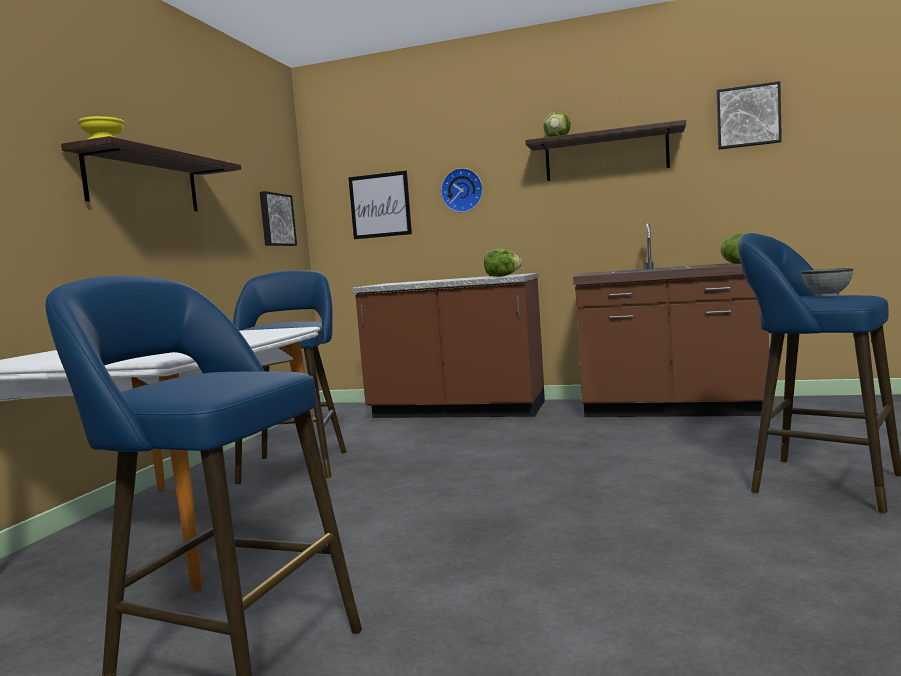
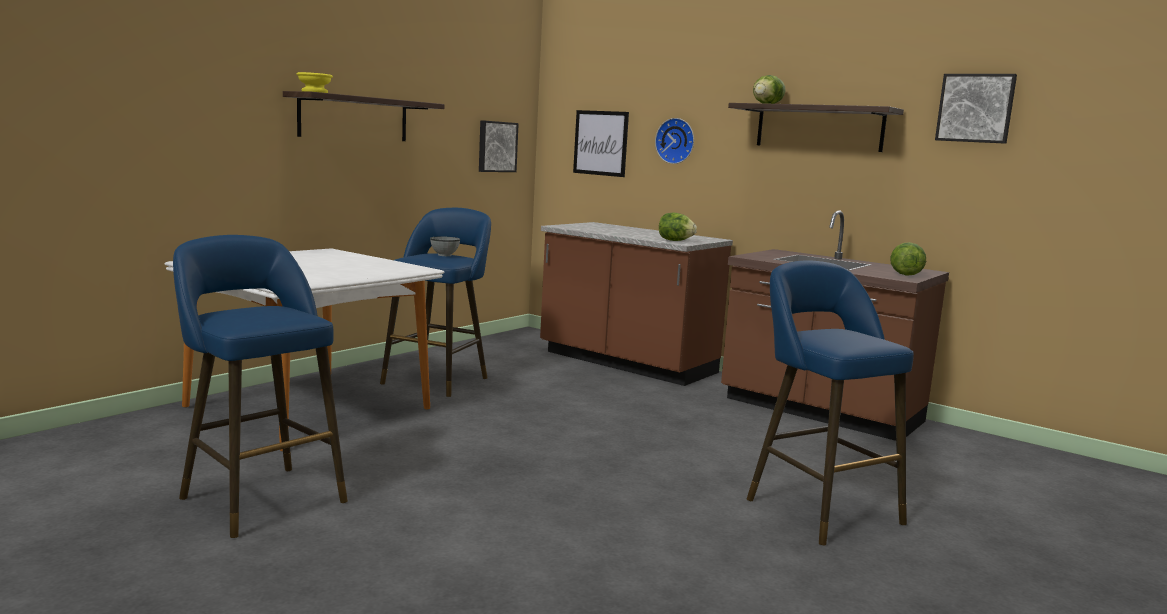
camera: 20 degrees right, 5 degrees up
grey bowl [801,268,853,297] -> grey bowl moved to [430,237,460,256]

